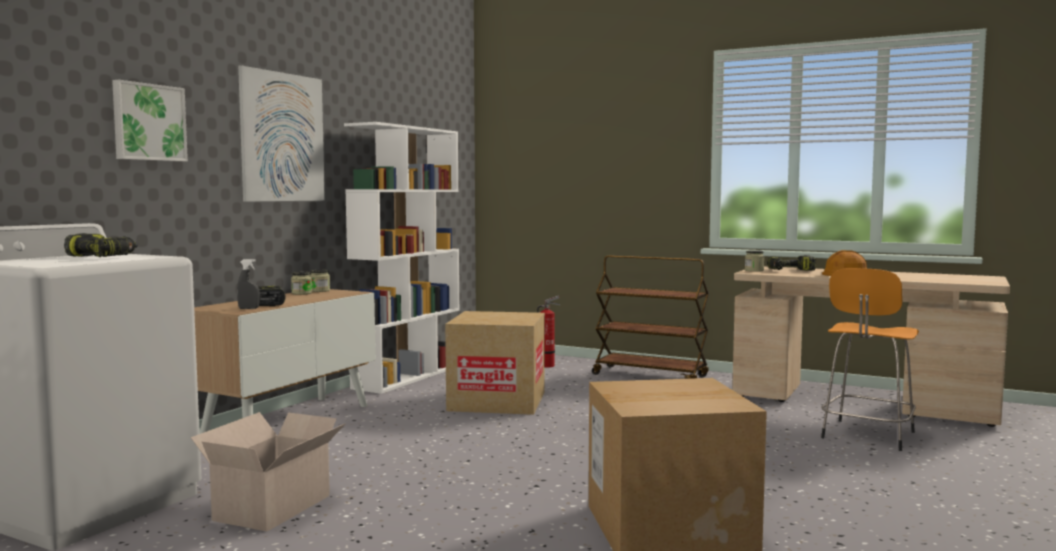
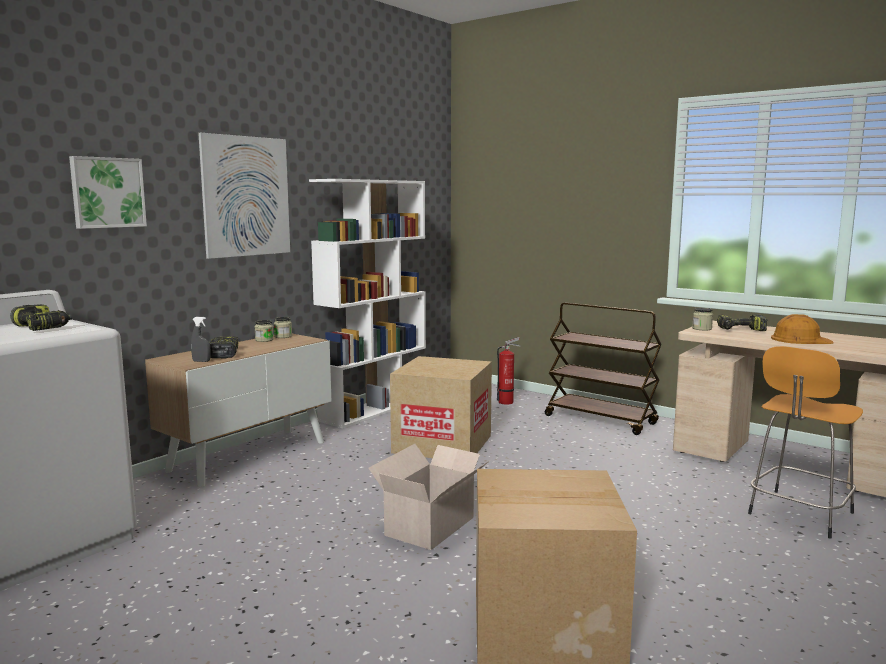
camera: 10 degrees right, 5 degrees up
cardboard box [191,412,346,531] -> cardboard box moved to [368,444,489,550]

